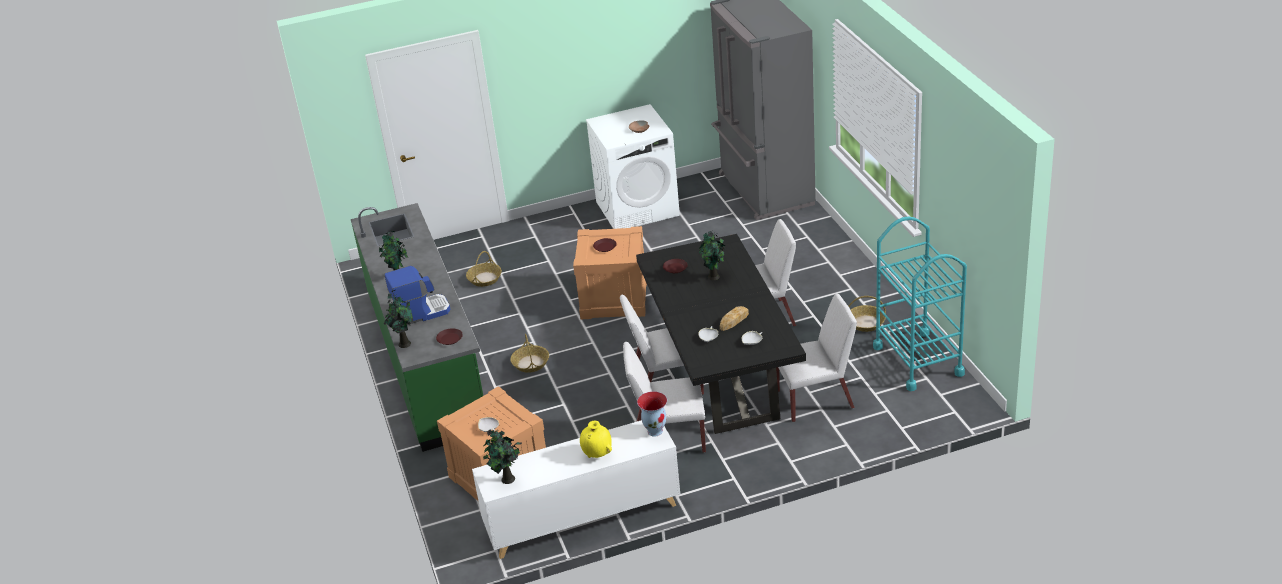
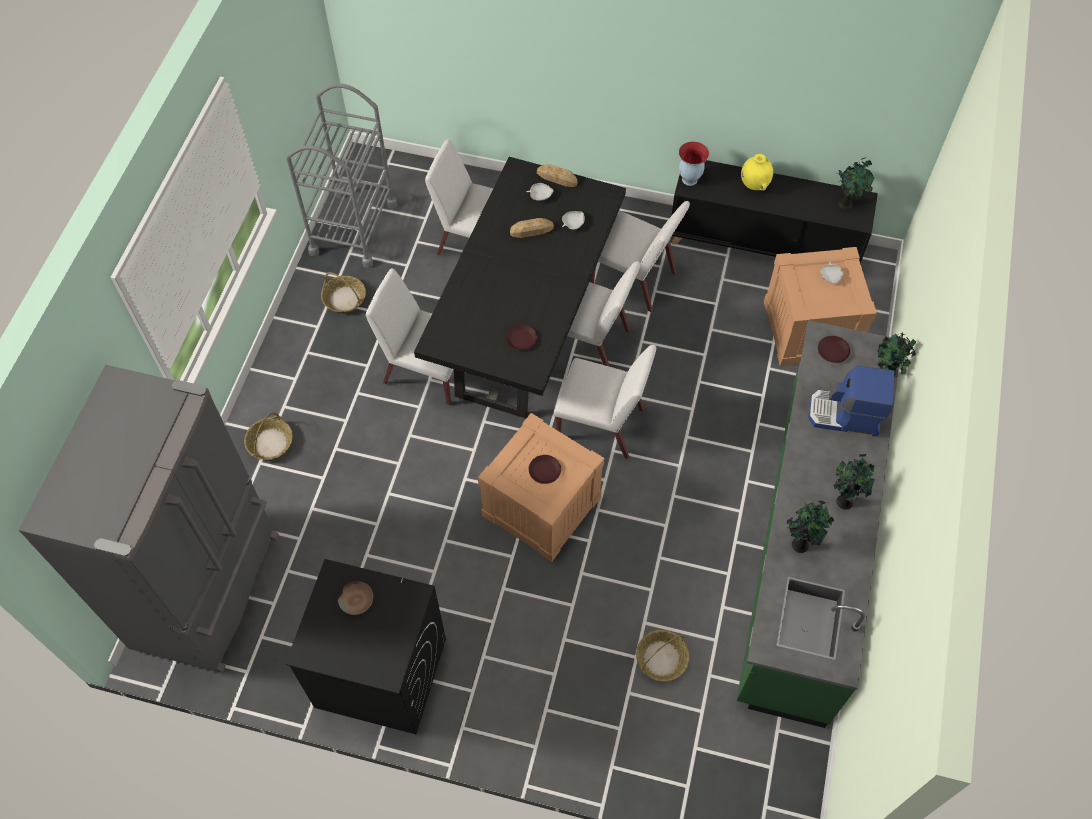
camera: 150 degrees left, 25 degrees up
white cabinet [472,420,680,559] -> black cabinet [671,160,878,263]
basket [510,333,549,373] -> basket moved to [244,412,293,460]
white washing machine [586,104,680,229] -> black washing machine [285,559,446,734]
potted plant [699,231,727,280] -> potted plant moved to [787,501,834,553]
turquoise cart [873,216,967,391] -> grey cart [286,83,397,268]
none -> bread [537,164,578,187]
none -> white chair [554,345,656,459]

